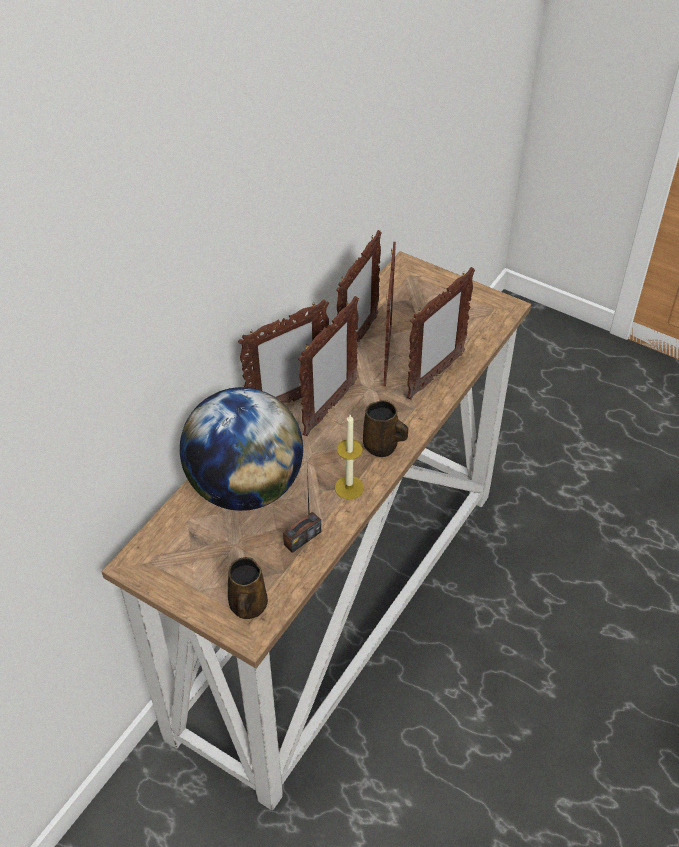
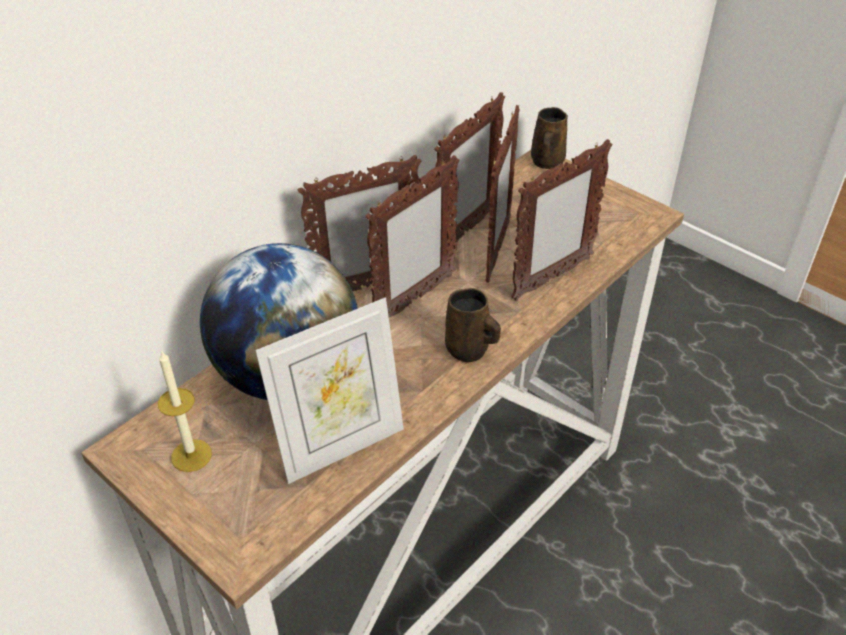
camera: 10 degrees right, 5 degrees down
brown mug [228,557,268,619] -> brown mug moved to [531,107,568,169]
radio [283,467,321,553] -> picture frame [255,298,404,484]
candle [335,415,364,499] -> candle moved to [158,350,212,472]

